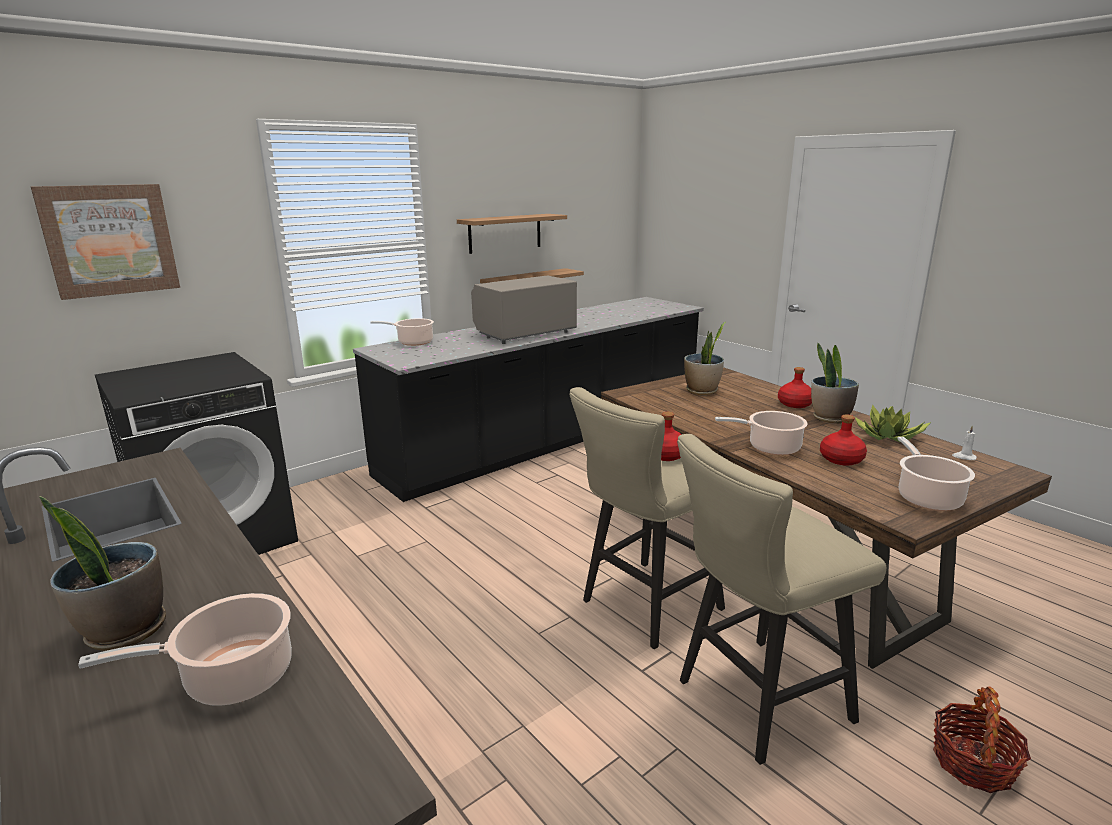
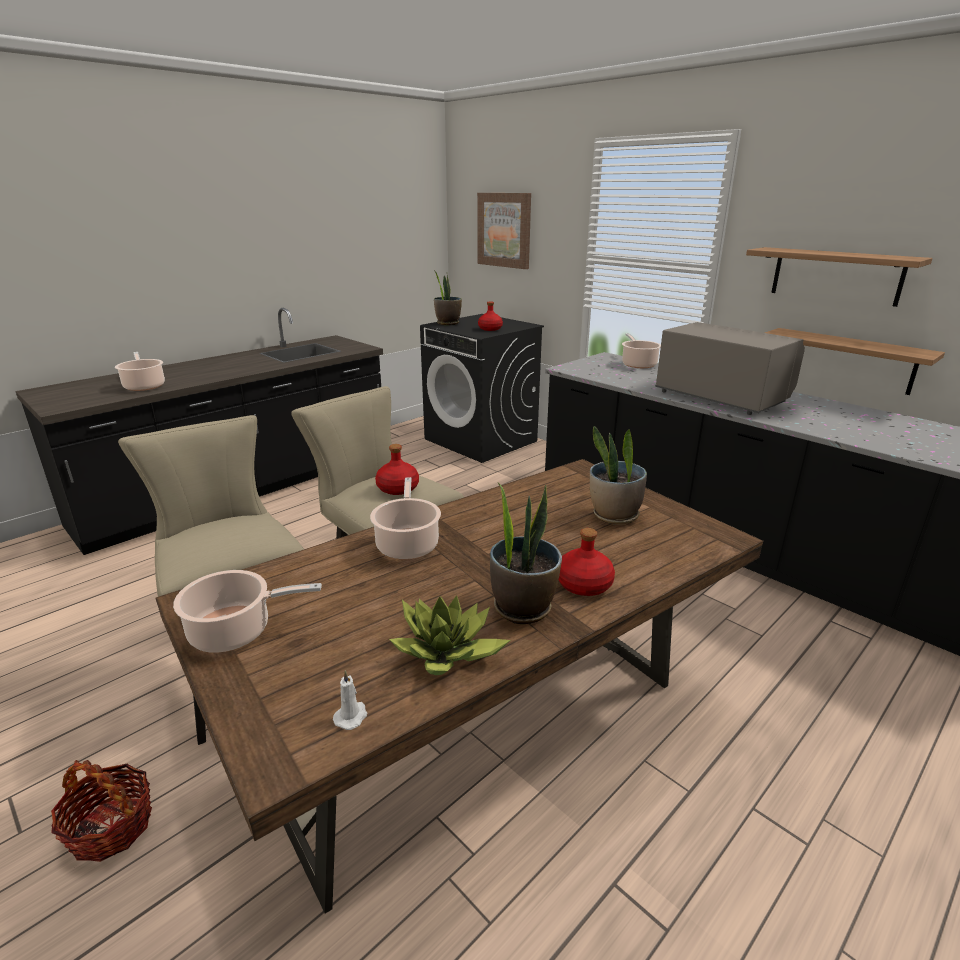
camera: 85 degrees right, 5 degrees up
potted plant [39,496,166,651] -> potted plant moved to [434,271,462,325]
red bottle [820,414,867,466] -> red bottle moved to [478,301,503,331]

